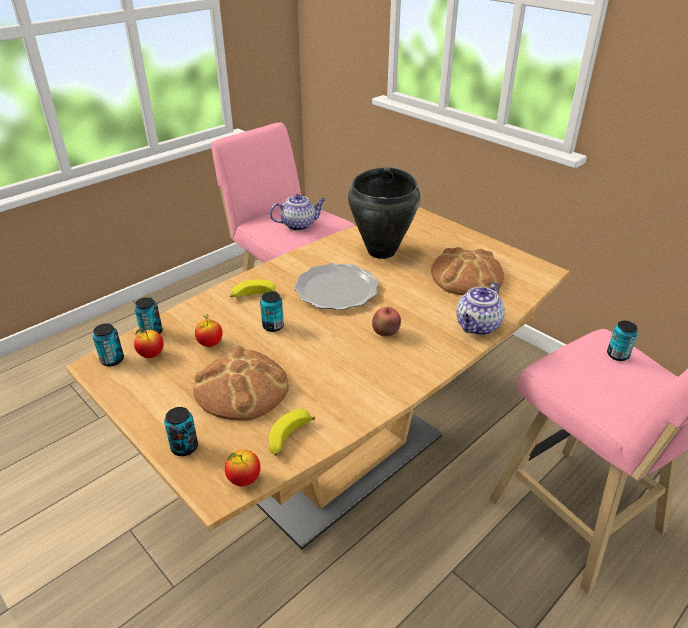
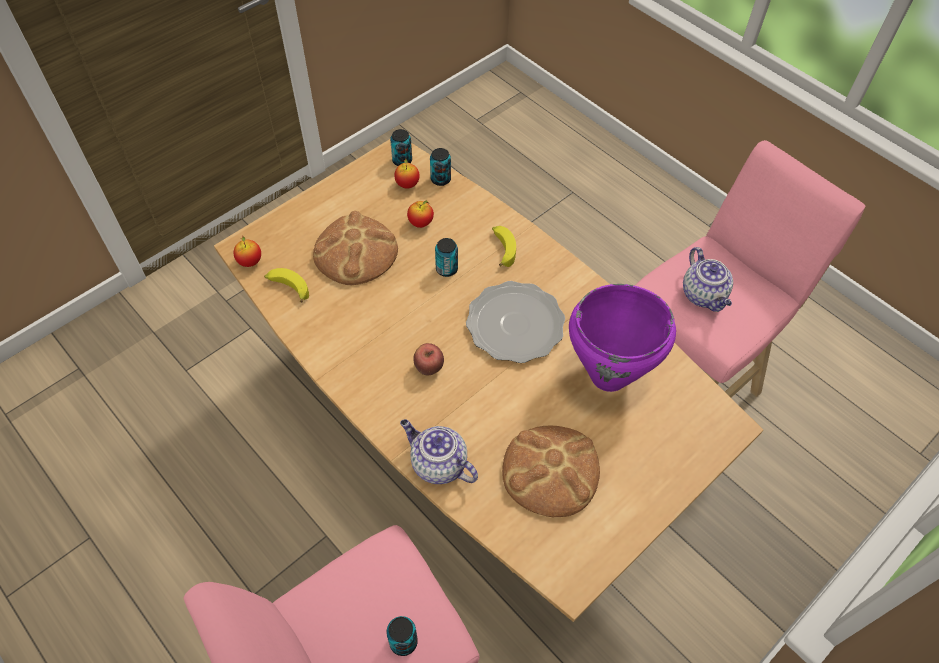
camera: 90 degrees right, 20 degrees up
can [164,407,198,456] -> none
black cooking pot [348,167,420,259] -> purple cooking pot [569,284,676,392]

